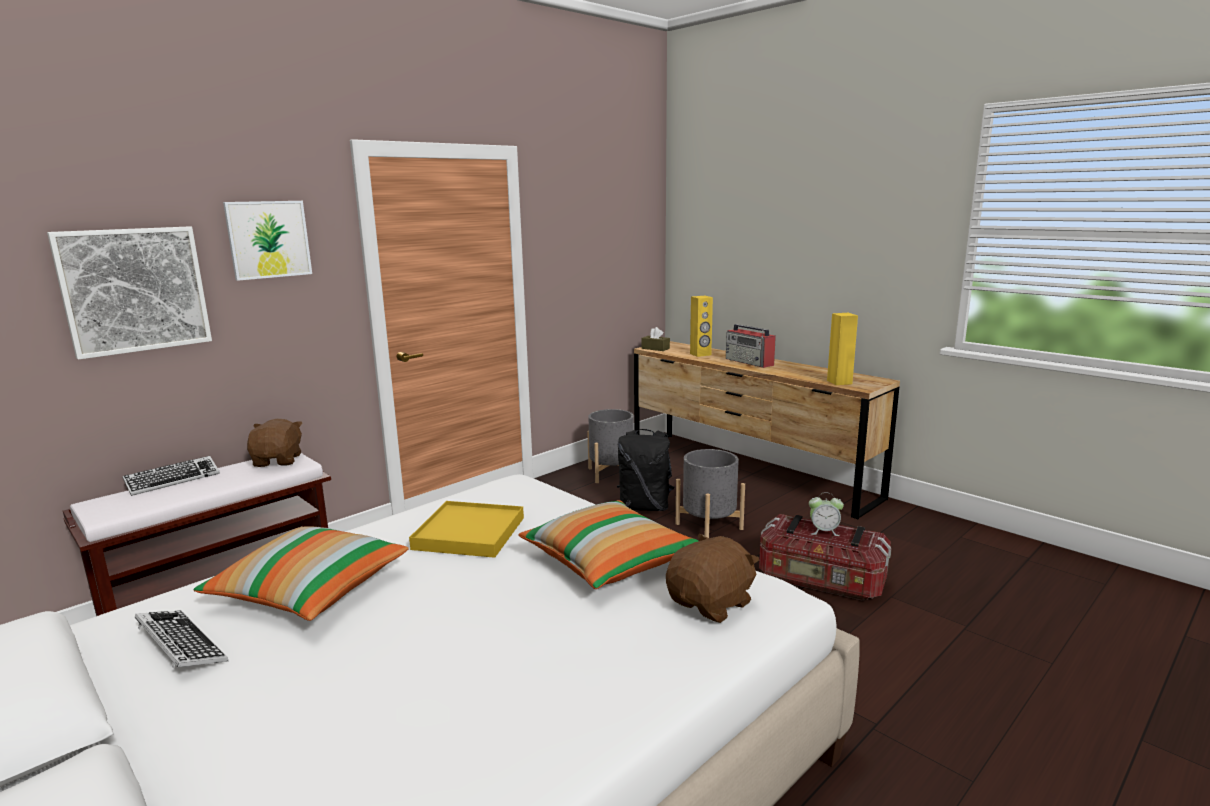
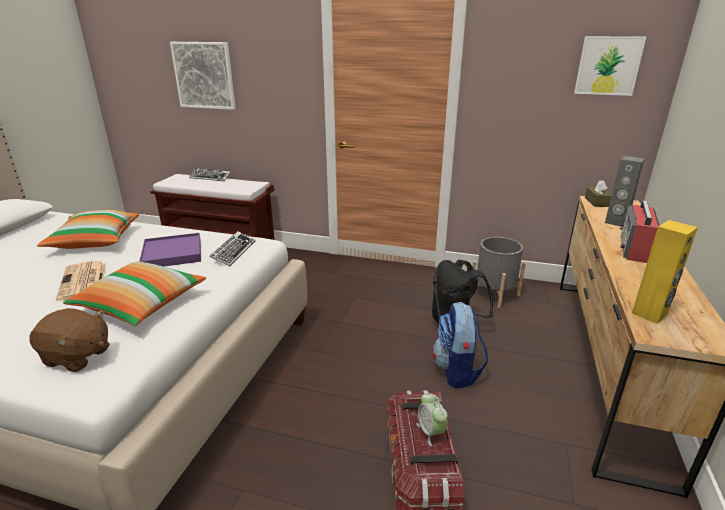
camera: 60 degrees right, 10 degrees up
keyboard [135,610,228,668] -> keyboard moved to [210,231,256,266]
picture [223,201,312,281] -> picture moved to [574,36,646,96]
brown plush toy [247,419,303,467] -> none
yellow tray [409,501,524,558] -> purple tray [140,233,201,267]
grey planter [676,449,745,538] -> backpack [432,302,488,388]
yellow speaker [690,296,713,357] -> grey speaker [605,156,644,227]
none -> newspaper [56,261,106,301]

